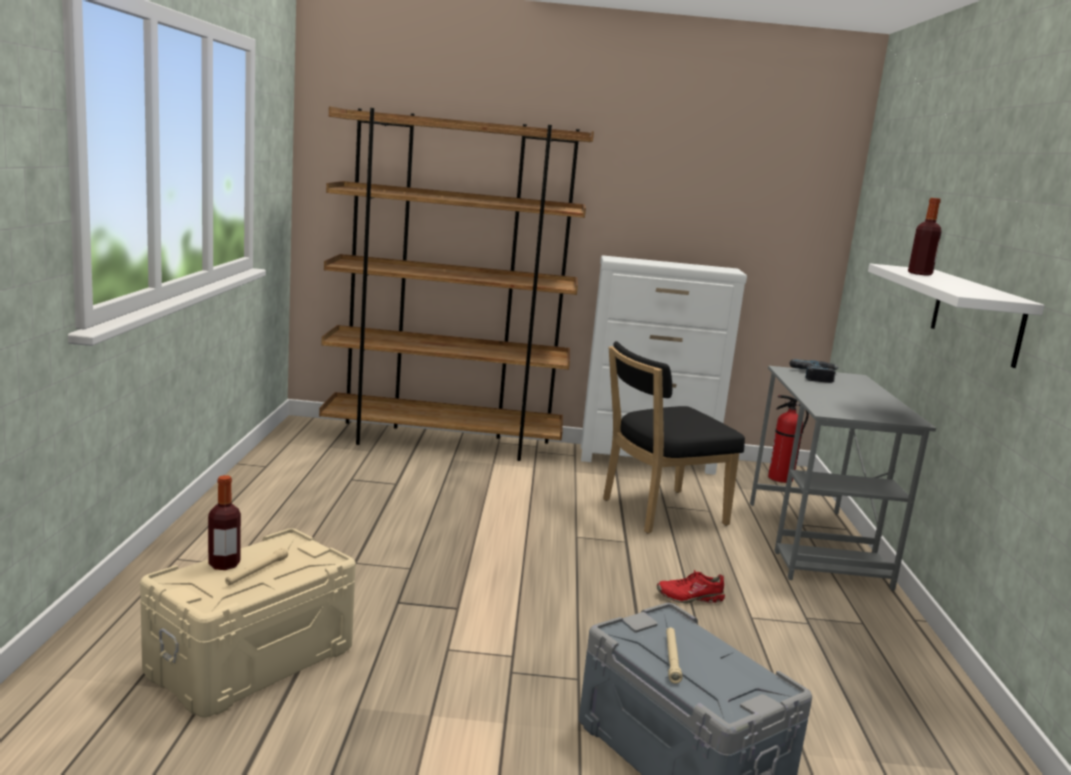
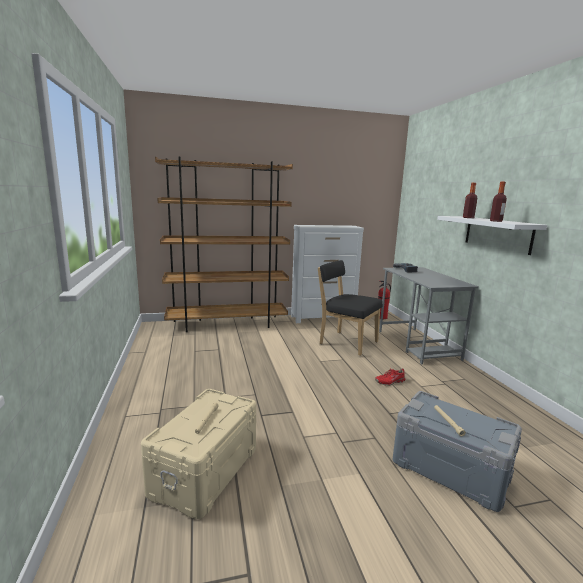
camera: 15 degrees left, 0 degrees up
bottle [208,475,241,570] -> bottle moved to [490,182,507,222]
black chair [603,341,745,534] -> black chair turned 75 degrees clockwise [318,260,383,356]

